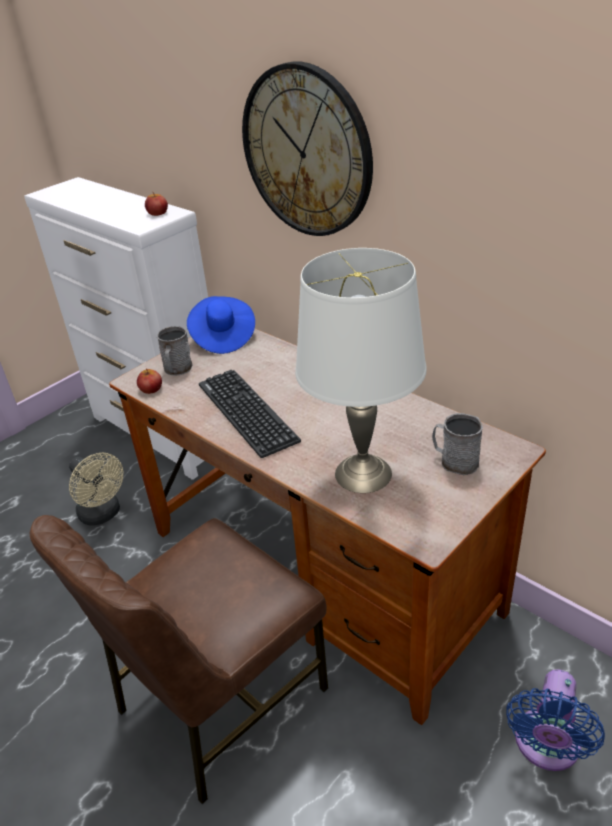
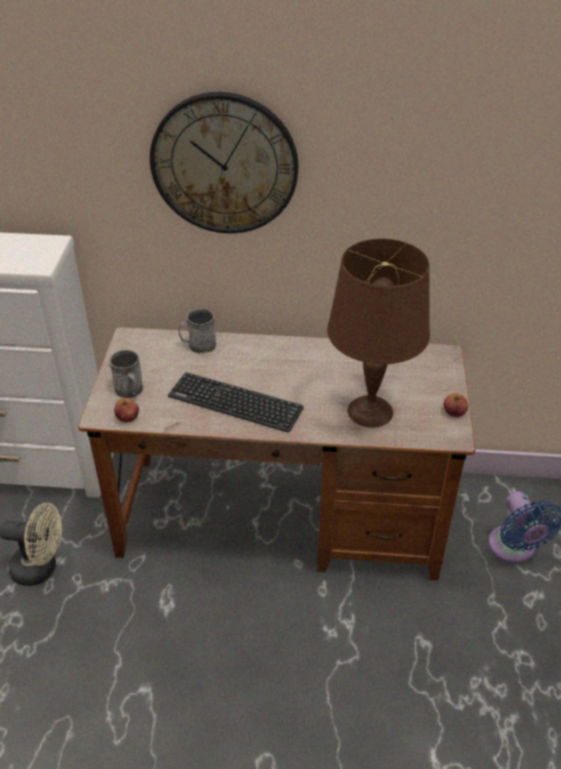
camera: 40 degrees left, 5 degrees up
brown chair [30,515,328,804] -> none
apple [145,191,168,216] -> apple moved to [444,393,468,417]
blue hat [187,296,255,354] -> none
white table lamp [295,248,427,493] -> brown table lamp [327,239,430,428]
grey mug [432,413,483,475] -> grey mug moved to [179,308,216,353]

